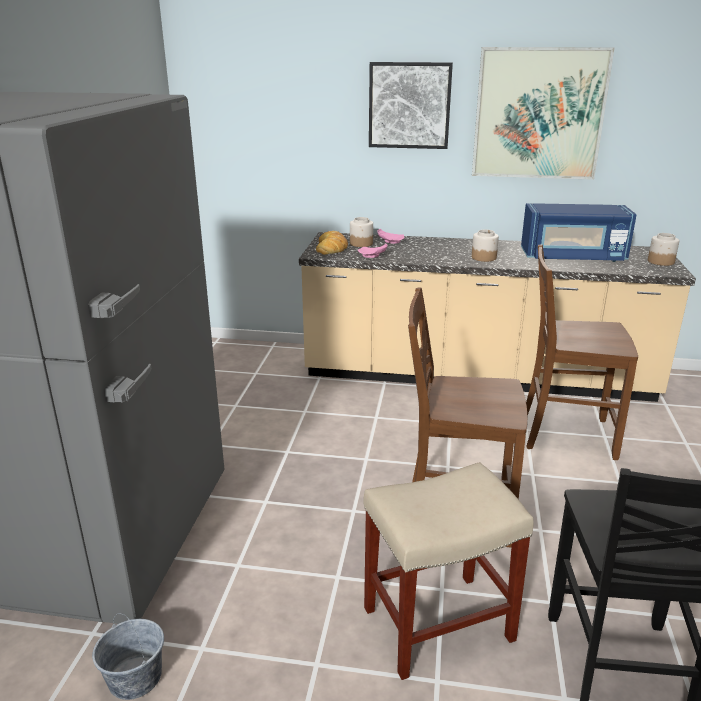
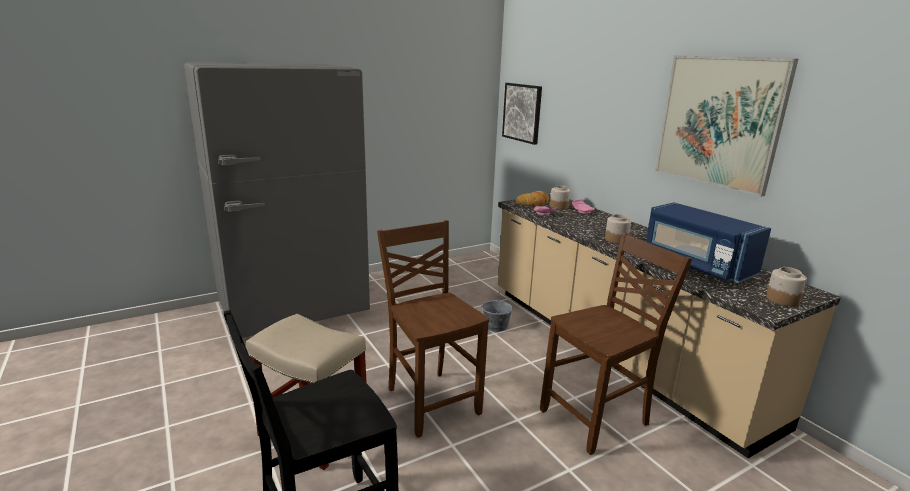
camera: 50 degrees right, 5 degrees down
grey bucket [92,613,164,700] -> grey bucket moved to [481,295,513,332]
picture [369,62,453,149] -> picture moved to [502,83,542,145]
brown chair [526,244,638,460] -> brown chair turned 90 degrees clockwise [540,232,692,455]

